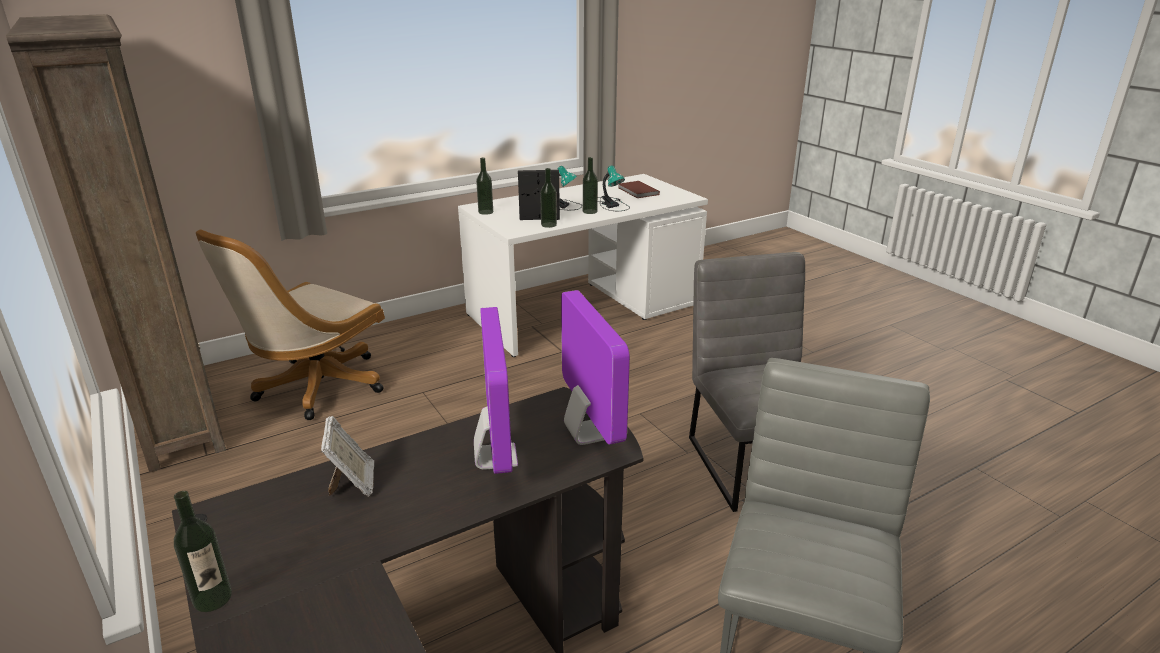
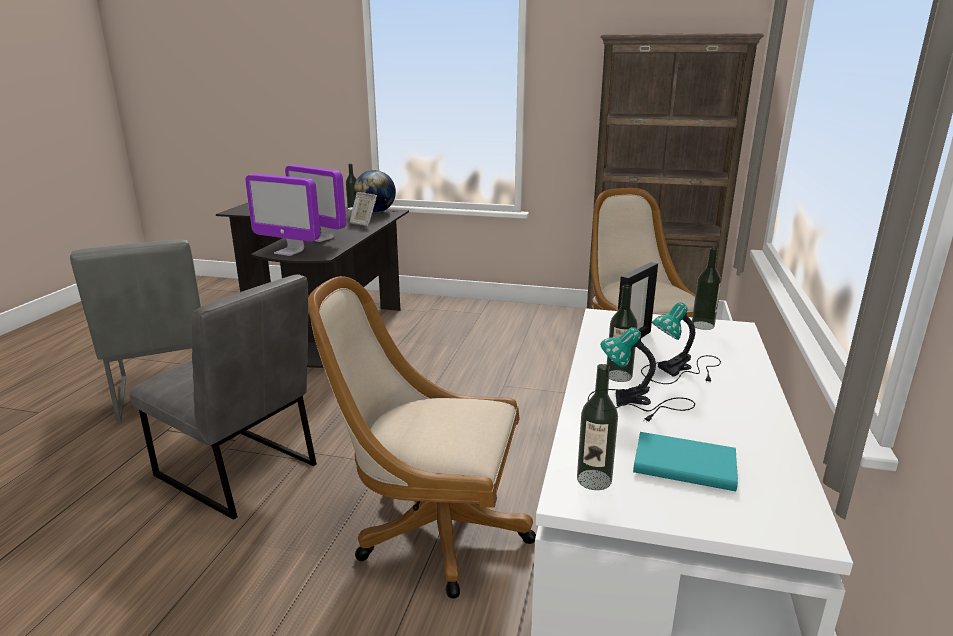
camera: 135 degrees right, 5 degrees down
bottle [540,168,557,228] -> bottle moved to [577,364,618,490]
brown book [619,181,660,198] -> turquoise book [633,432,738,491]
none -> office chair [308,276,536,599]
none -> globe [354,170,396,213]

